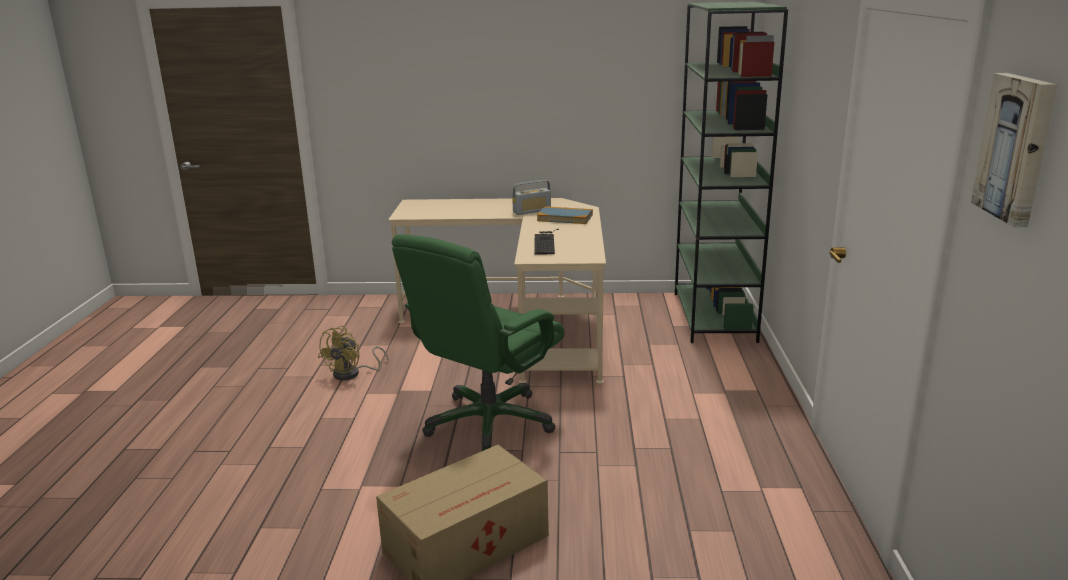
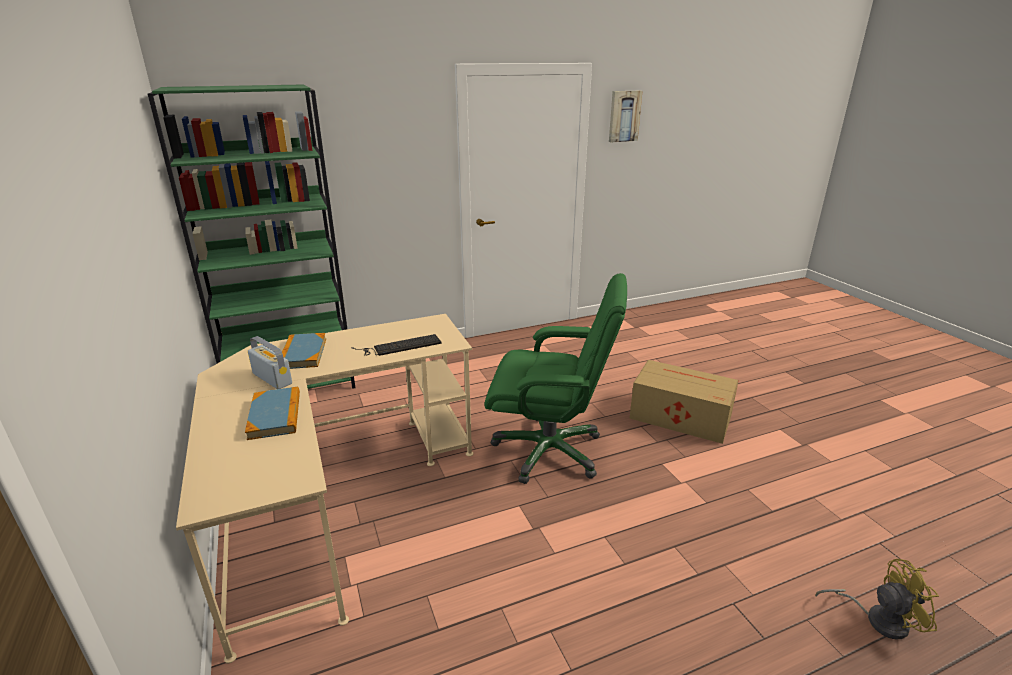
camera: 115 degrees left, 5 degrees up
yellow fan [318,326,389,380] -> yellow fan moved to [815,559,939,640]
none -> book [245,387,300,440]

